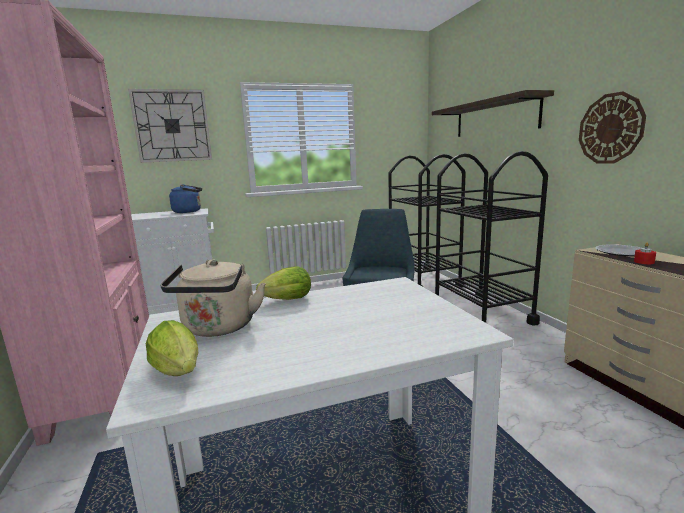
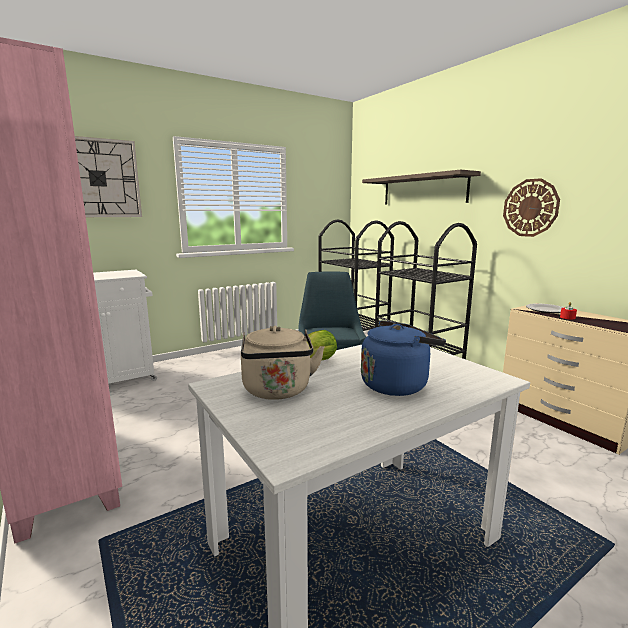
camera: 15 degrees left, 0 degrees up
lettuce [146,320,198,376] -> none
blue kettle [169,184,202,213] -> blue kettle moved to [361,320,446,396]

